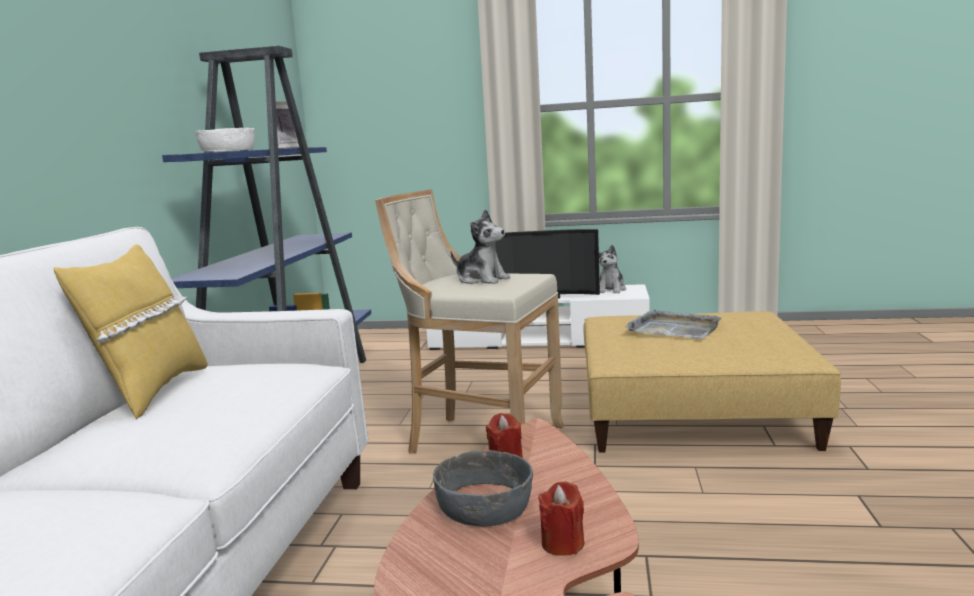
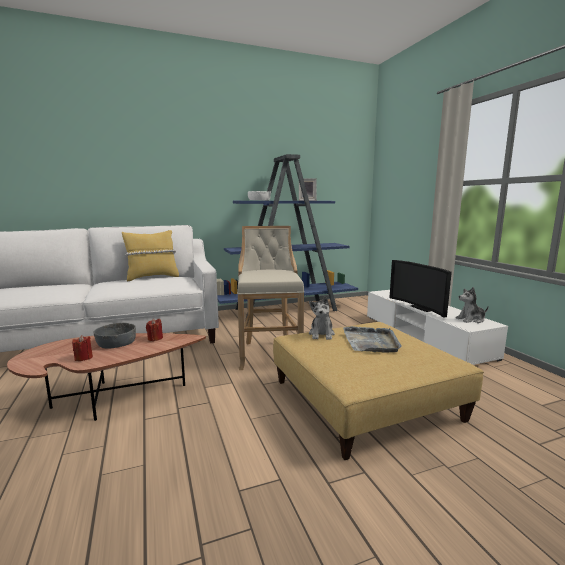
camera: 60 degrees right, 0 degrees up
plush toy [451,209,510,284] -> plush toy moved to [309,296,335,340]

